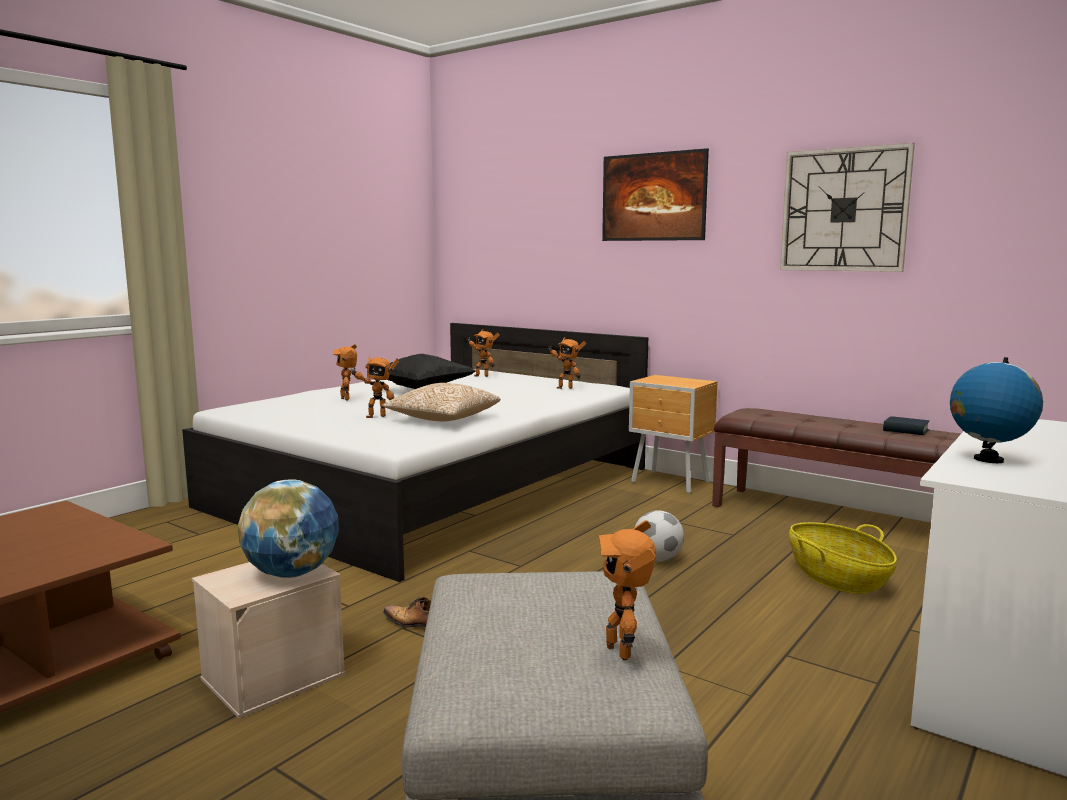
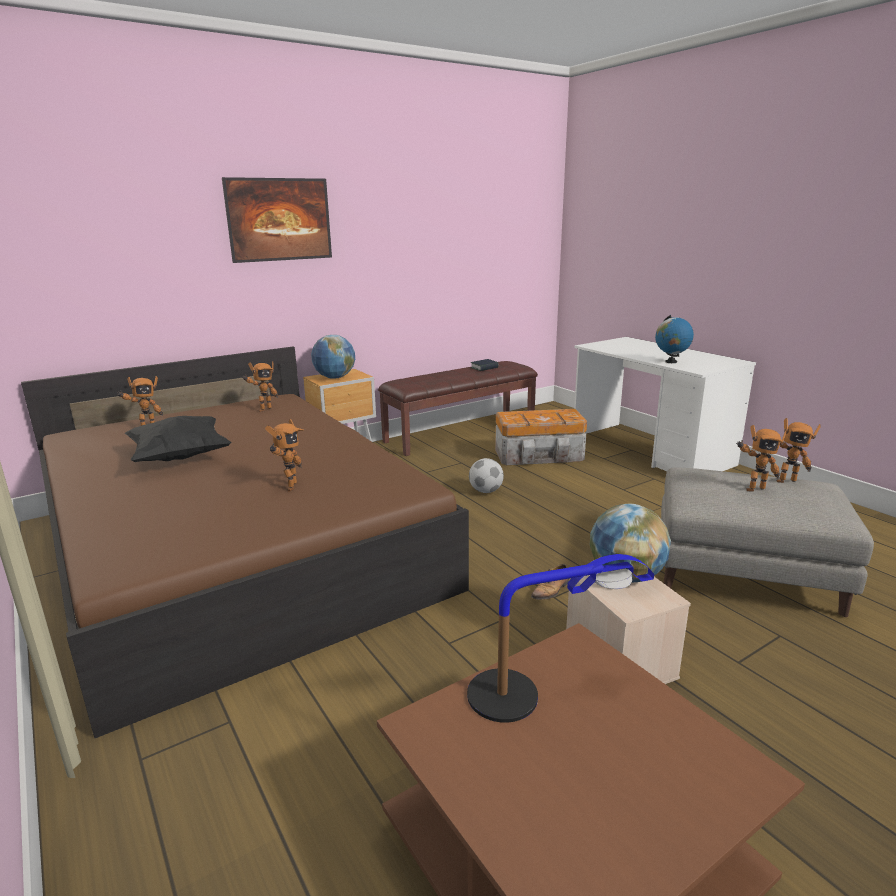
camera: 70 degrees left, 10 degrees up
white bed [182,323,648,582] -> brown bed [21,347,469,739]
toy robot [333,344,357,400] -> toy robot moved to [736,425,787,492]
pillow [382,383,501,421] -> none
wall clock [780,143,915,272] -> none
basket [789,522,897,594] -> storage box [495,409,587,465]
none -> globe [311,335,355,379]
none -> table lamp [467,554,654,723]

